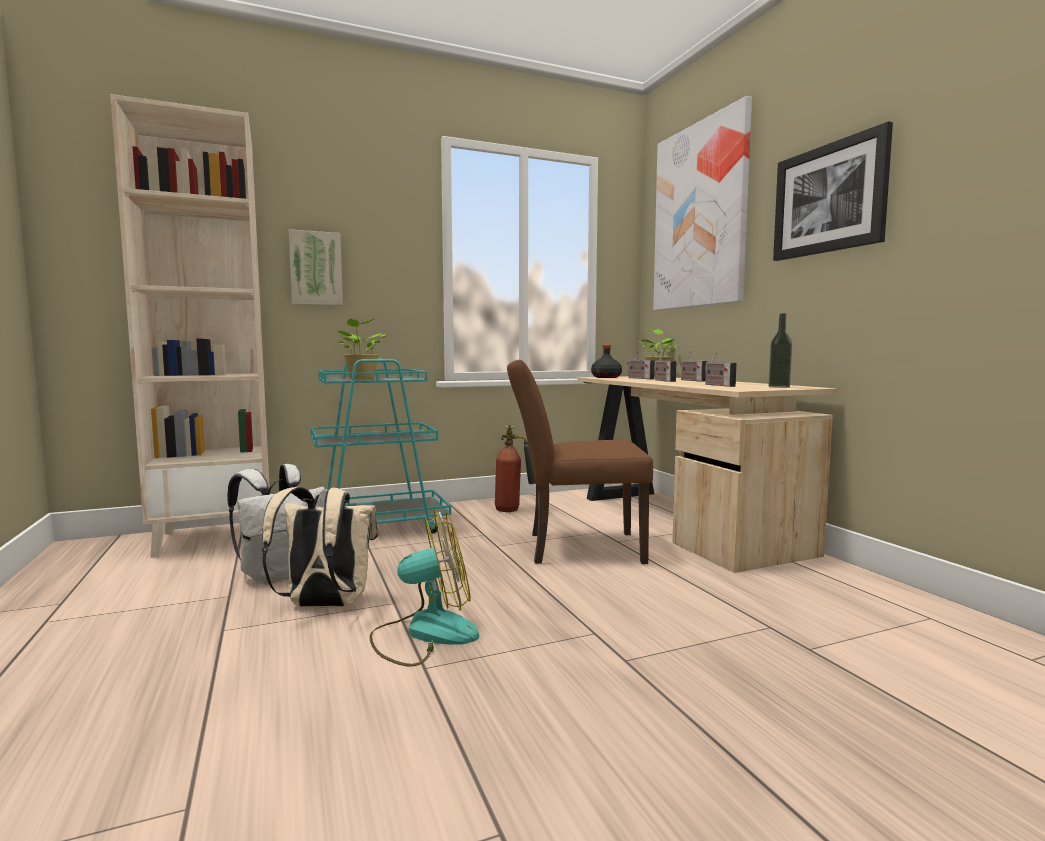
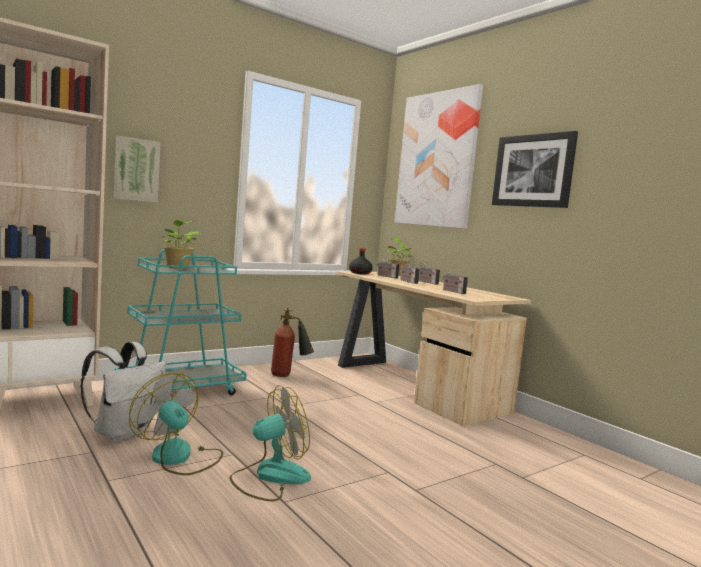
camera: 15 degrees left, 0 degrees up
beige backpack [262,487,378,608] -> fan [129,373,223,475]
brown chair [507,360,653,564] -> none
bottle [768,313,792,388] -> none

